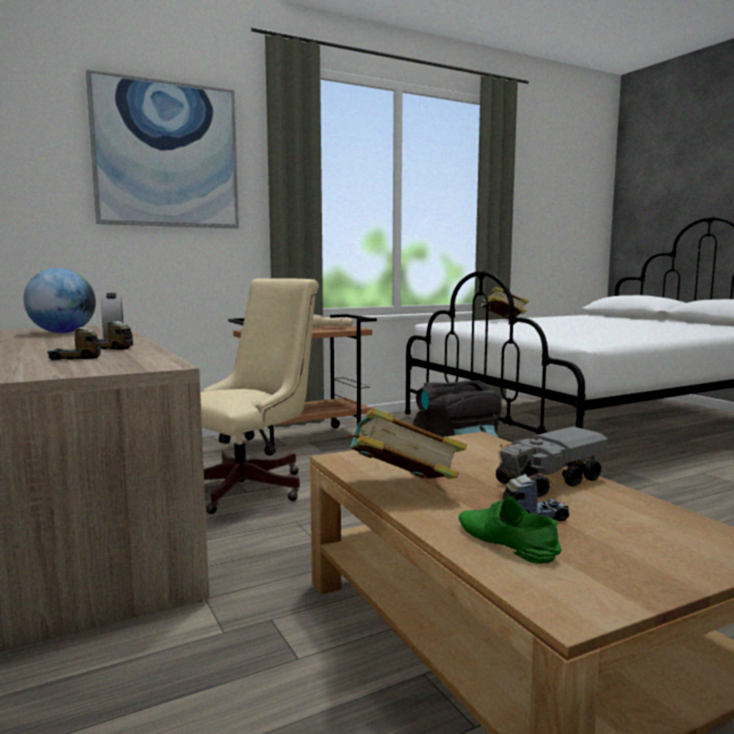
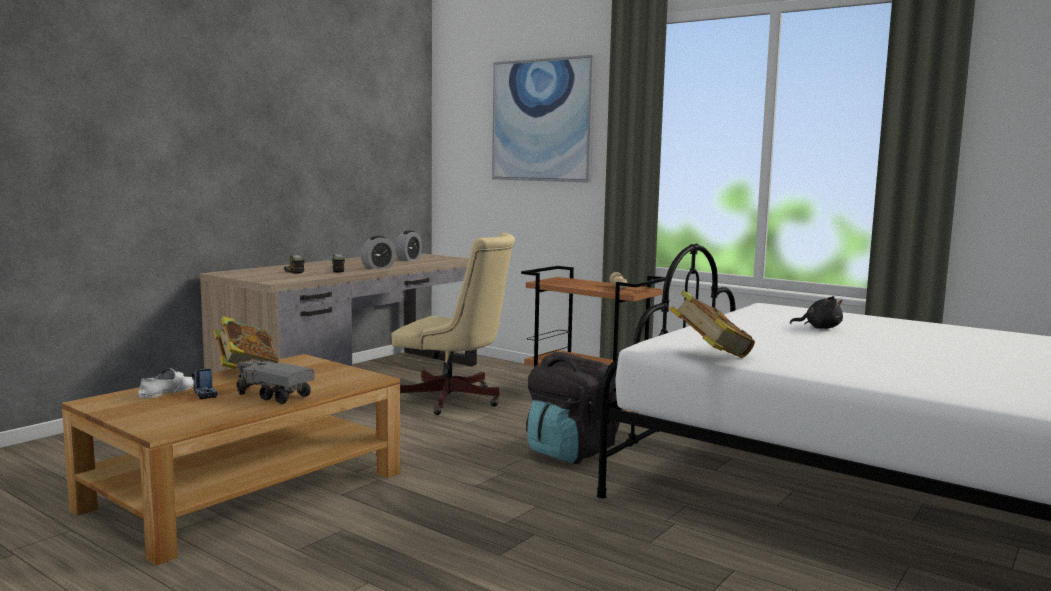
camera: 65 degrees right, 0 degrees up
globe [23,268,96,333] -> alarm clock [396,230,422,261]
green shoe [459,497,562,563] -> white shoe [138,368,194,398]
book [479,287,529,319] -> book moved to [670,291,755,358]
none -> black plush toy [790,296,843,329]

